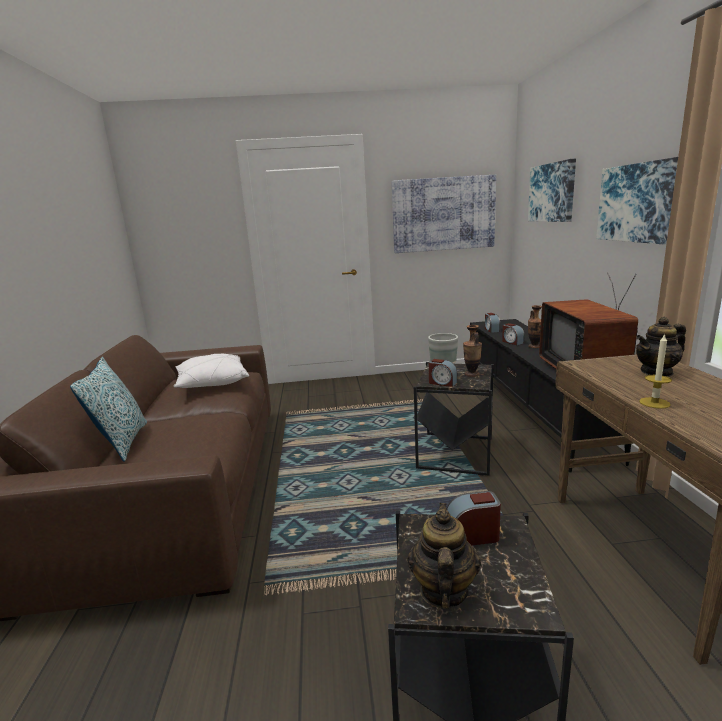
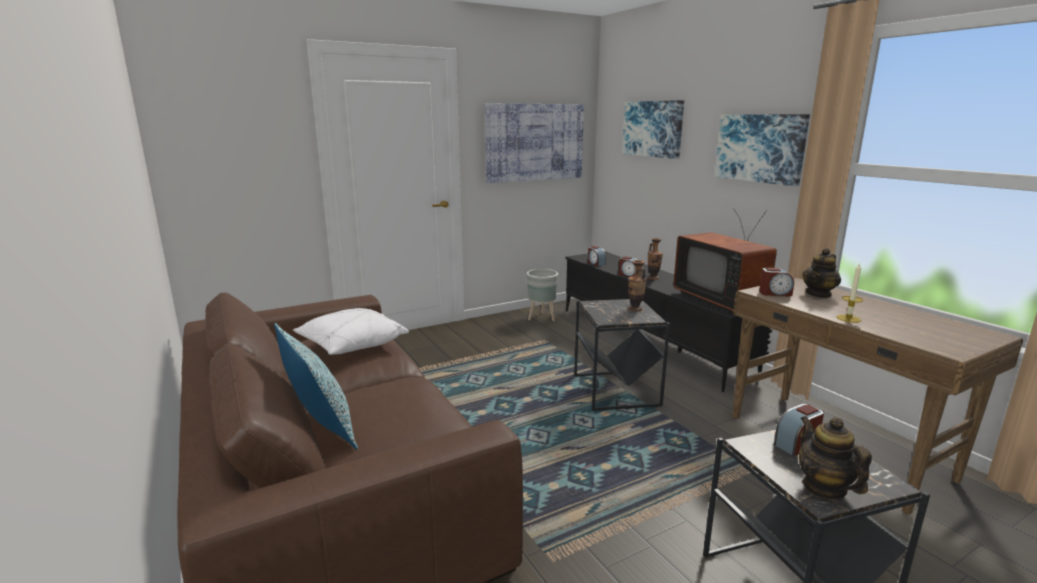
camera: 25 degrees left, 0 degrees up
alarm clock [429,359,457,387] -> alarm clock moved to [759,268,794,296]

